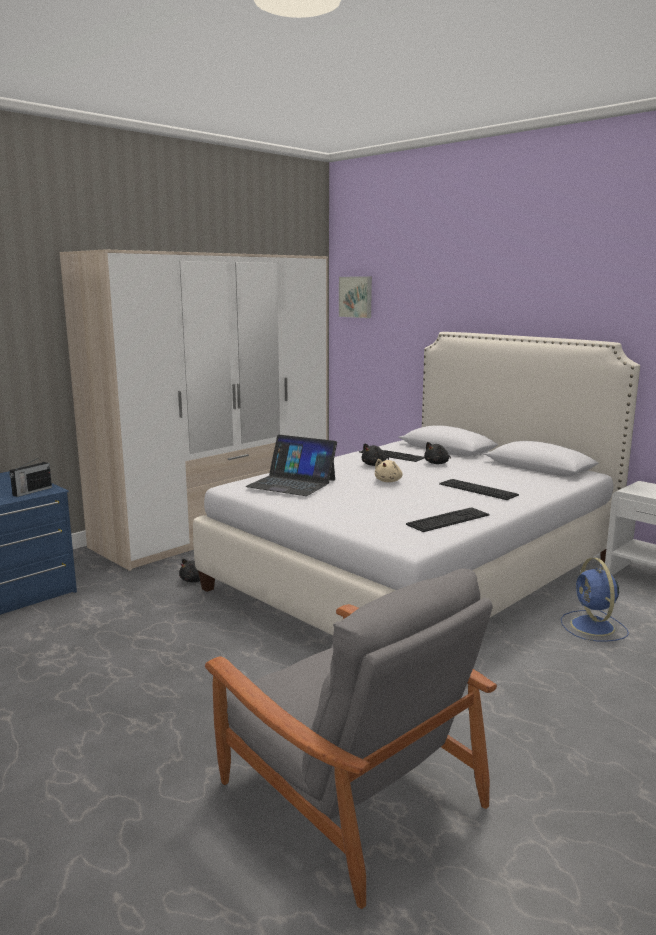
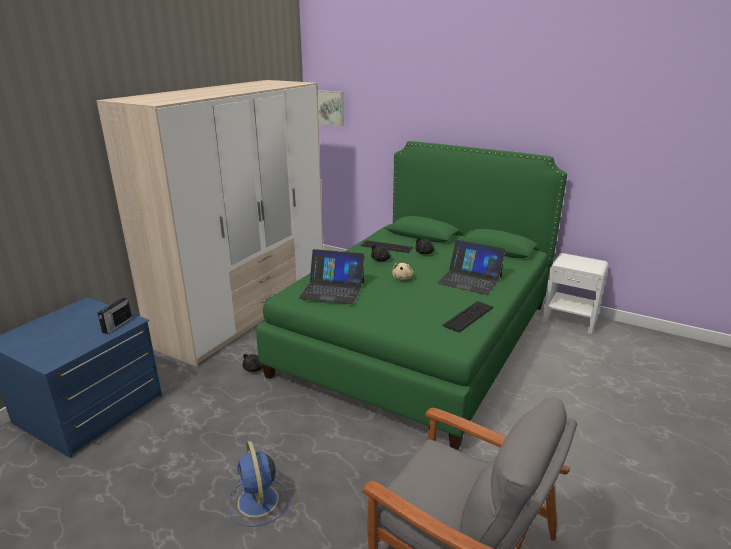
camera: 15 degrees left, 10 degrees up
white bed [193,332,640,635] -> green bed [256,141,567,450]
keyboard [439,479,519,500] -> laptop [437,240,506,295]
blue fan [561,558,629,642] -> blue fan moved to [229,441,290,527]

